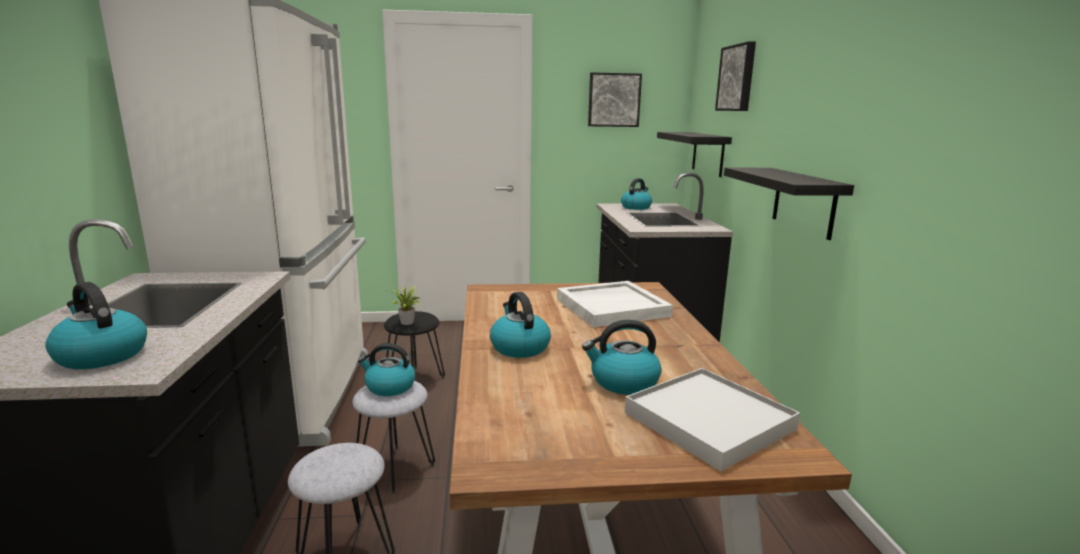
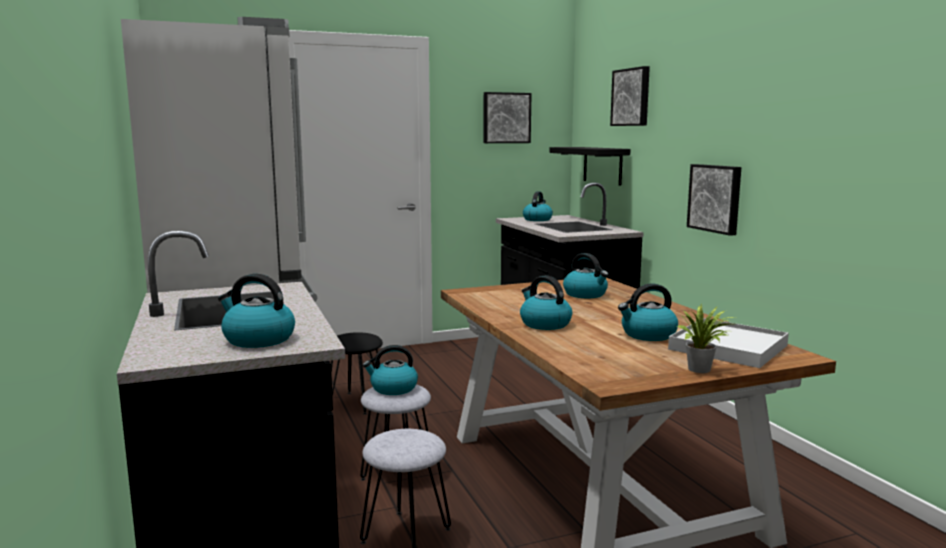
camera: 15 degrees left, 5 degrees down
potted plant [391,285,421,325] -> potted plant moved to [677,304,734,373]
white tray [557,281,673,328] -> kettle [563,253,609,298]
black shelf [724,167,854,240] -> picture [687,164,741,236]

